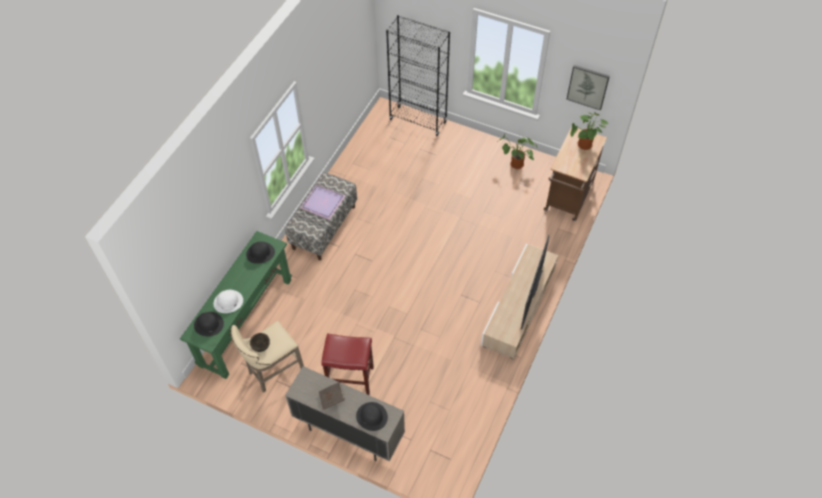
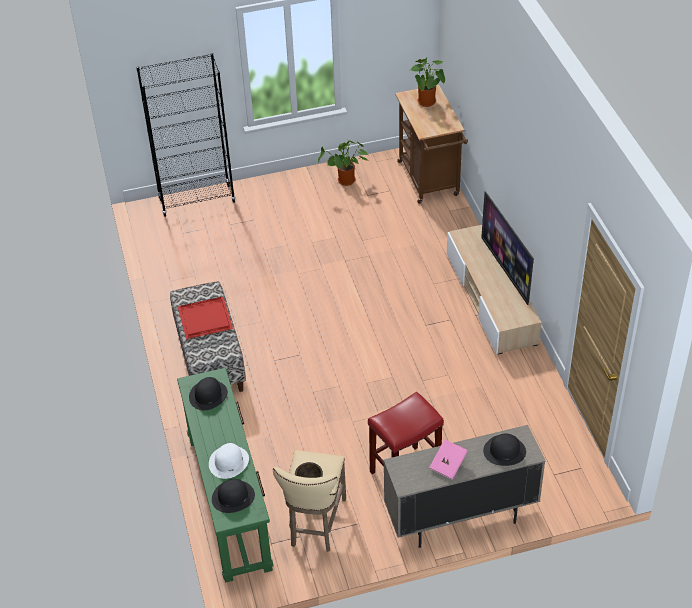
camera: 40 degrees left, 10 degrees down
purple tray [300,184,346,220] -> red tray [177,297,233,339]
brown book [319,382,345,410] -> pink book [429,439,468,480]
picture [567,65,610,110] -> none

